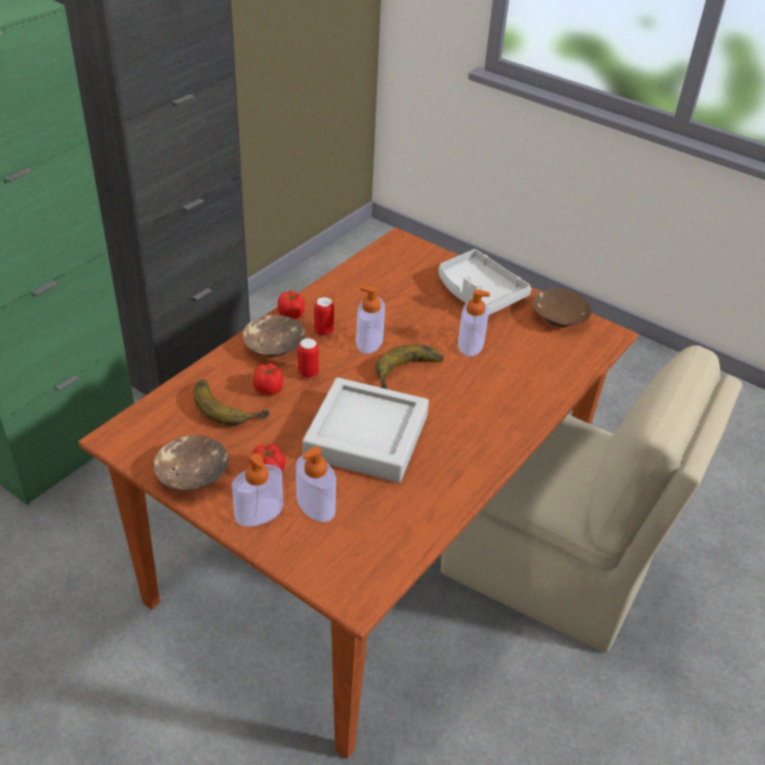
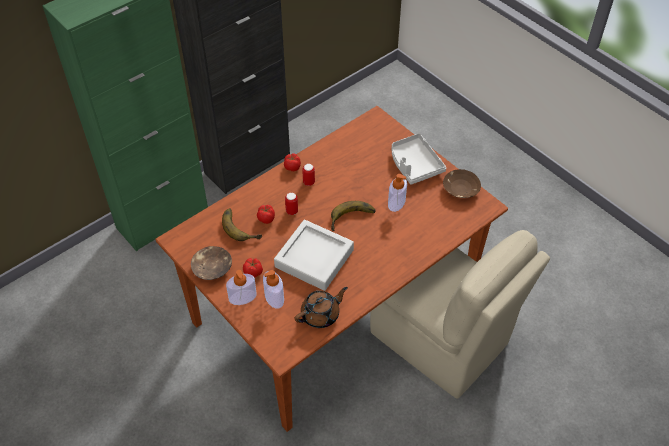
camera: 15 degrees right, 10 degrees up
brown bowl [243,315,306,357] -> none
soap dispenser [356,286,385,354] -> none
none -> brown teapot [295,287,348,328]

